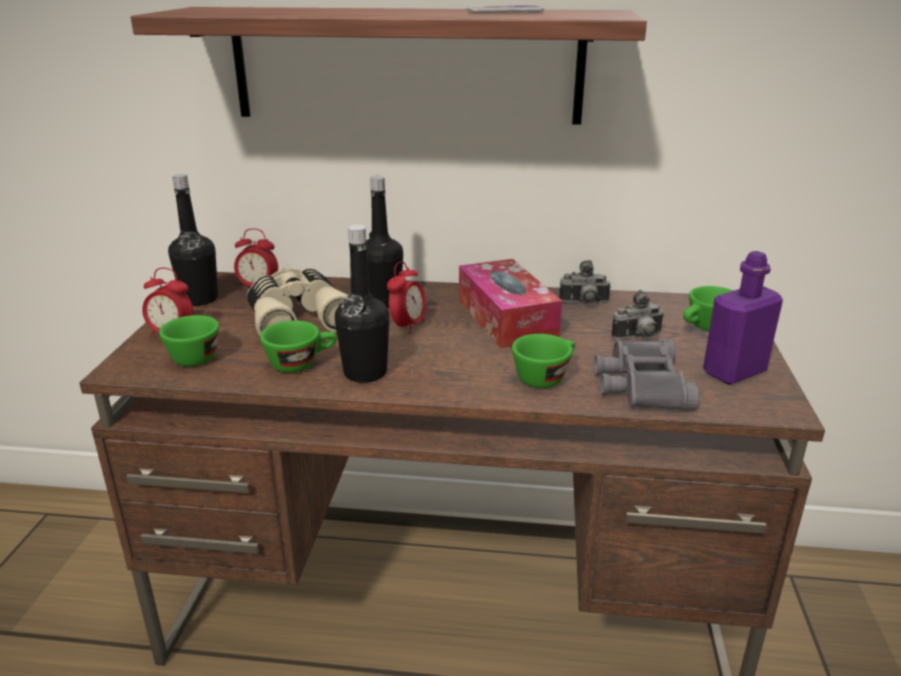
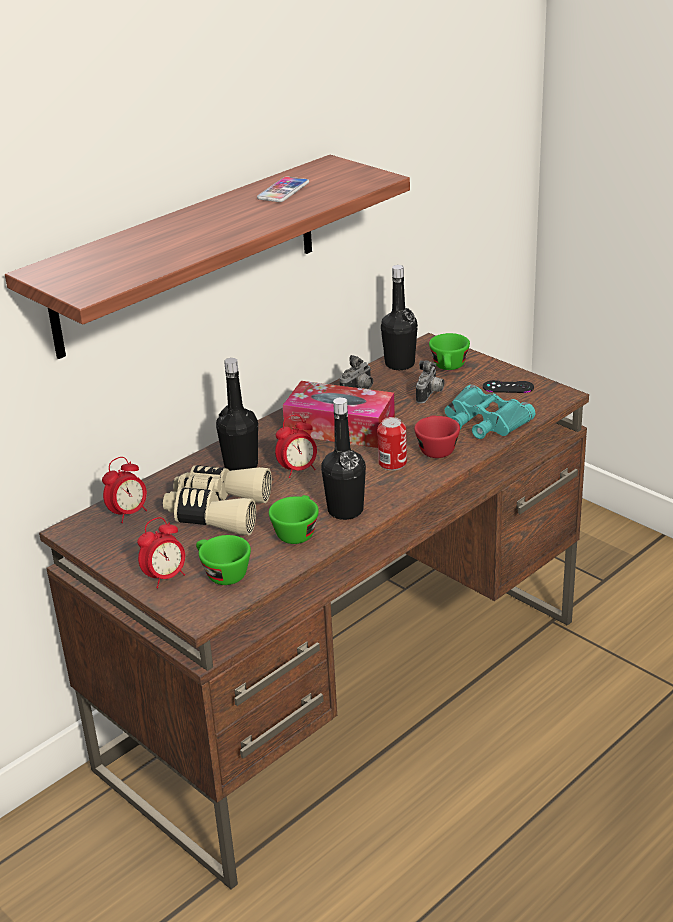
camera: 50 degrees left, 5 degrees up
black bottle [168,174,218,306] -> black bottle moved to [381,265,418,370]
alarm clock [387,261,426,334] -> alarm clock turned 90 degrees clockwise [275,415,317,478]
green cup [512,334,575,388] -> red cup [414,415,460,458]
grey binoculars [594,340,699,411] -> turquoise binoculars [445,384,535,439]
purple bottle [703,251,783,385] -> black game controller [483,380,534,393]
none -> can [377,417,407,470]

